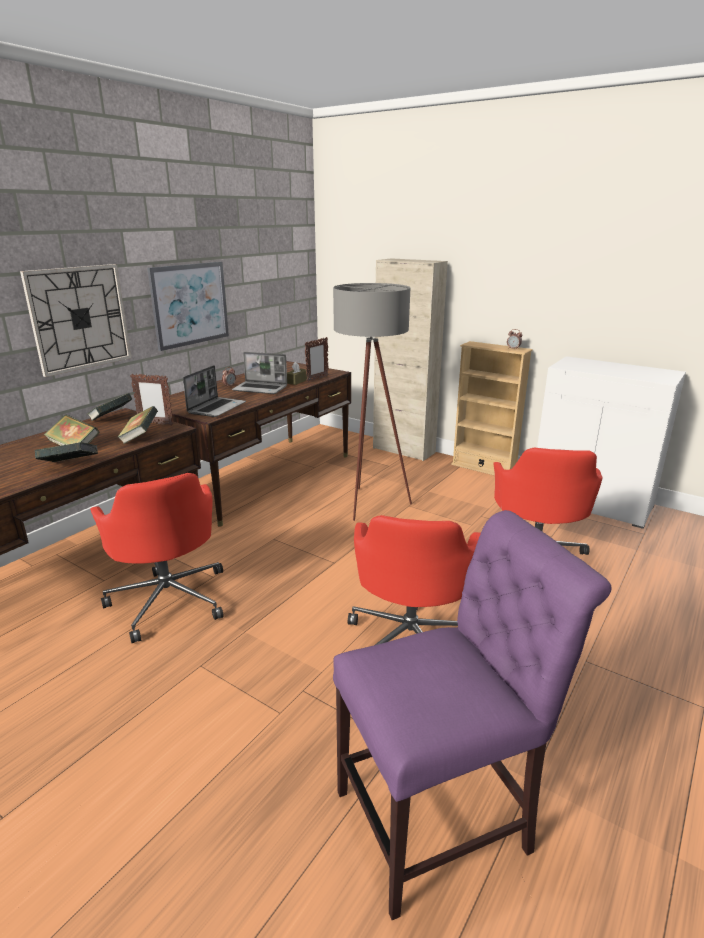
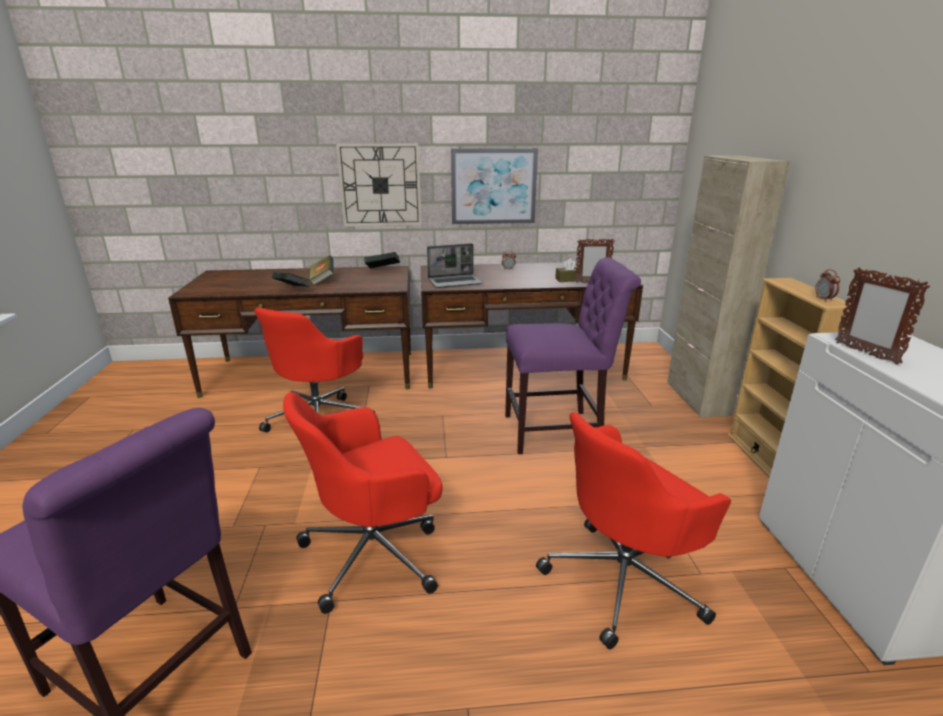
camera: 50 degrees right, 0 degrees up
book [117,406,158,444] -> none
picture frame [130,374,174,426] -> picture frame moved to [835,267,930,365]
laptop [232,352,287,394] -> none
grey floor lamp [333,283,412,521] -> purple chair [505,257,641,454]

